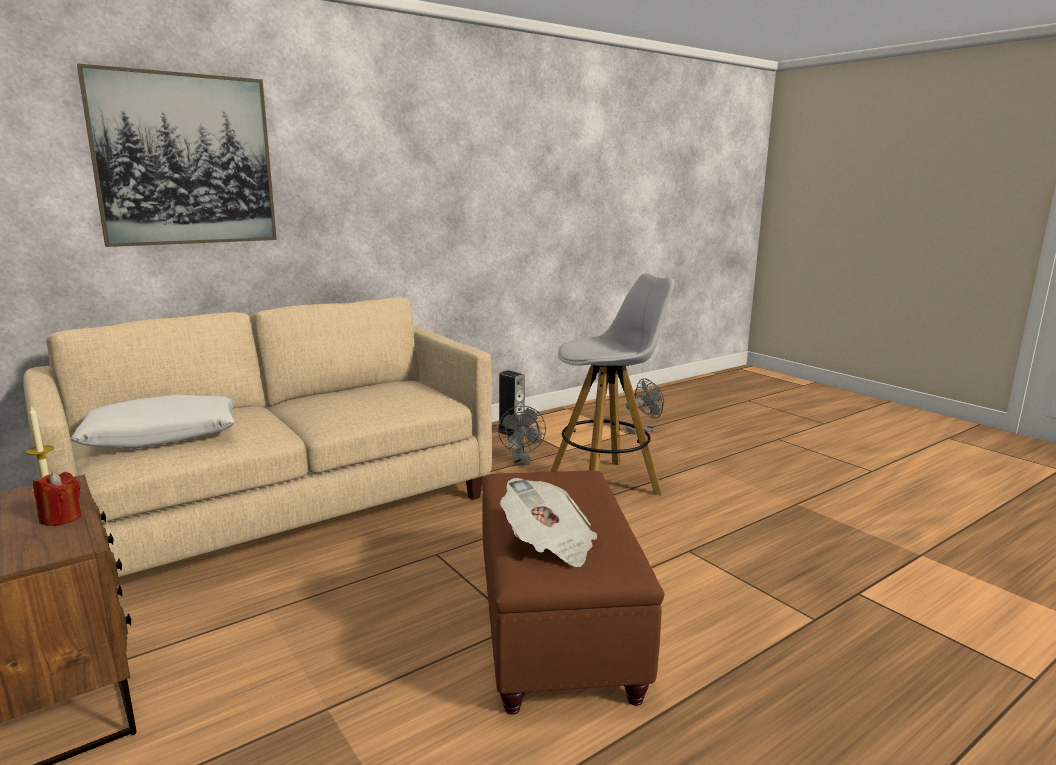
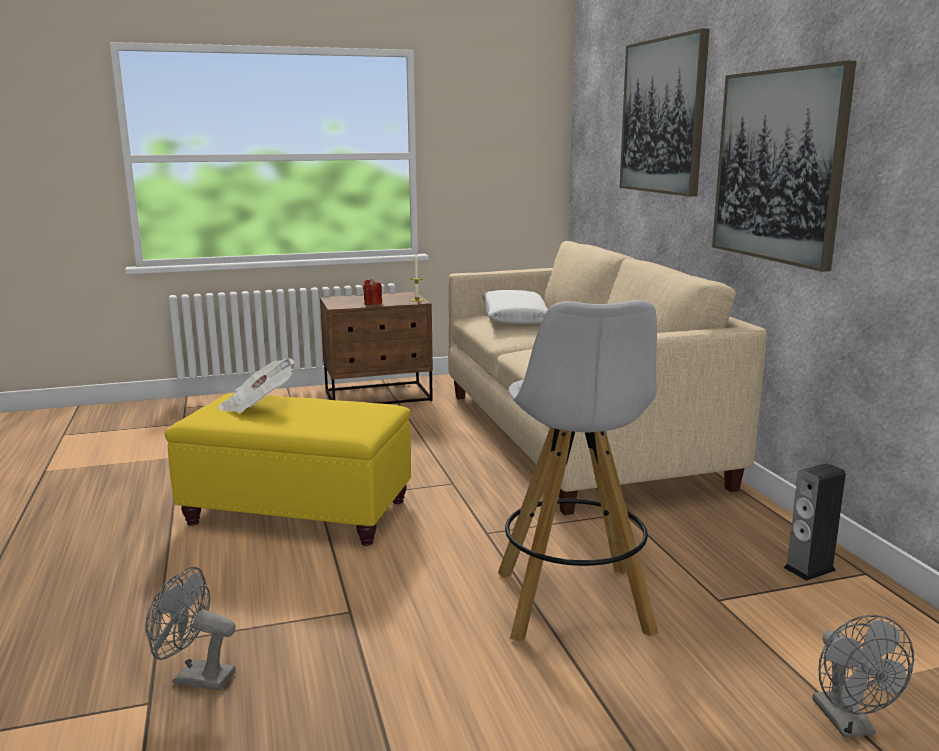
camera: 110 degrees right, 0 degrees up
brown ottoman [482,470,664,715] -> yellow ottoman [164,393,411,546]
grey fan [498,406,546,465] -> grey fan moved to [145,567,236,691]
none -> picture [712,61,856,272]

